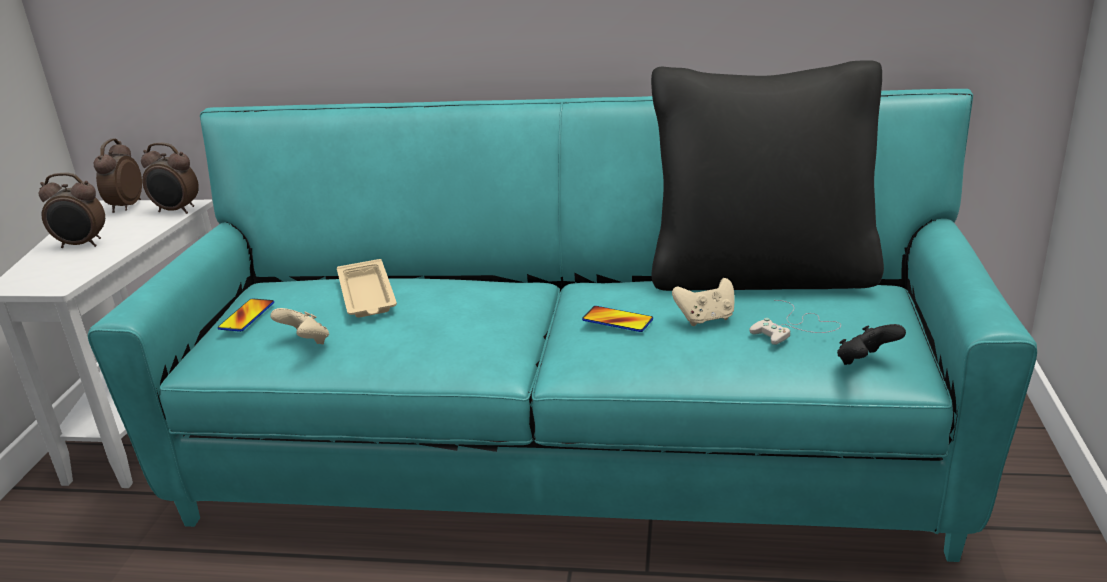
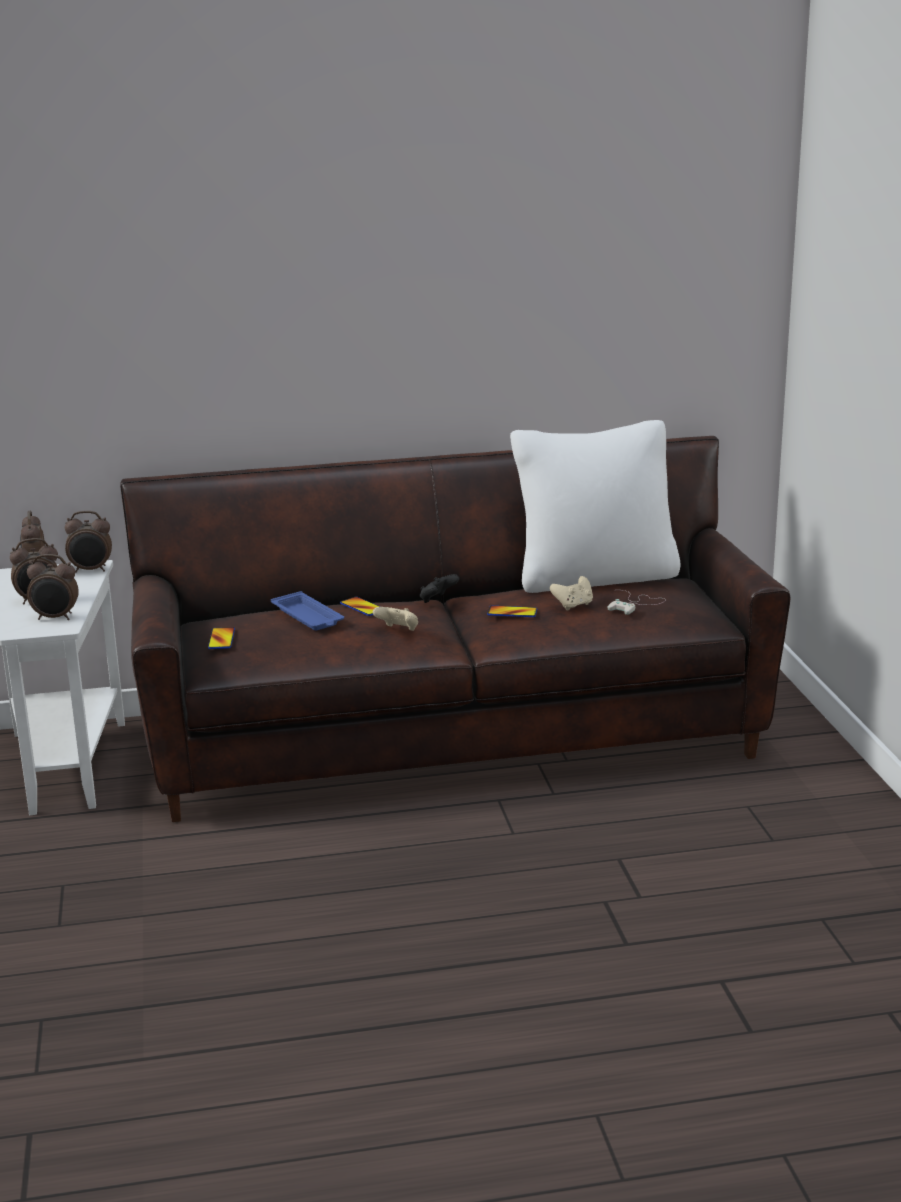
camera: 20 degrees left, 5 degrees down
turquoise sofa [88,89,1037,562] -> brown sofa [120,436,790,822]
beige game controller [270,308,329,344] -> beige game controller moved to [373,607,418,631]
beige tray [337,259,397,318] -> blue tray [271,591,344,630]
black pillow [651,60,884,291] -> white pillow [510,420,681,593]
black game controller [837,324,906,365] -> black game controller moved to [420,574,459,603]
none -> alarm clock [27,554,79,620]
none -> phone [340,597,380,616]

